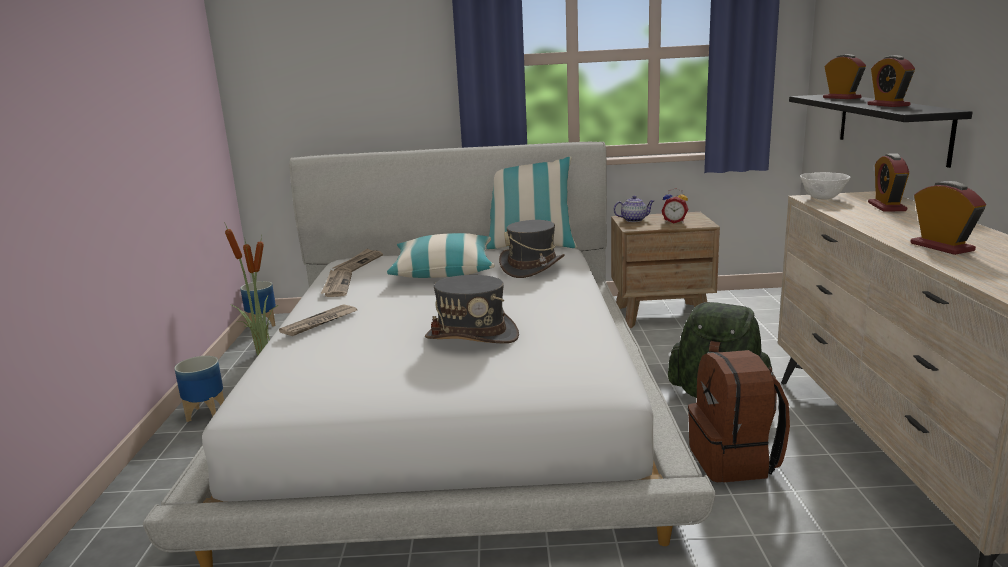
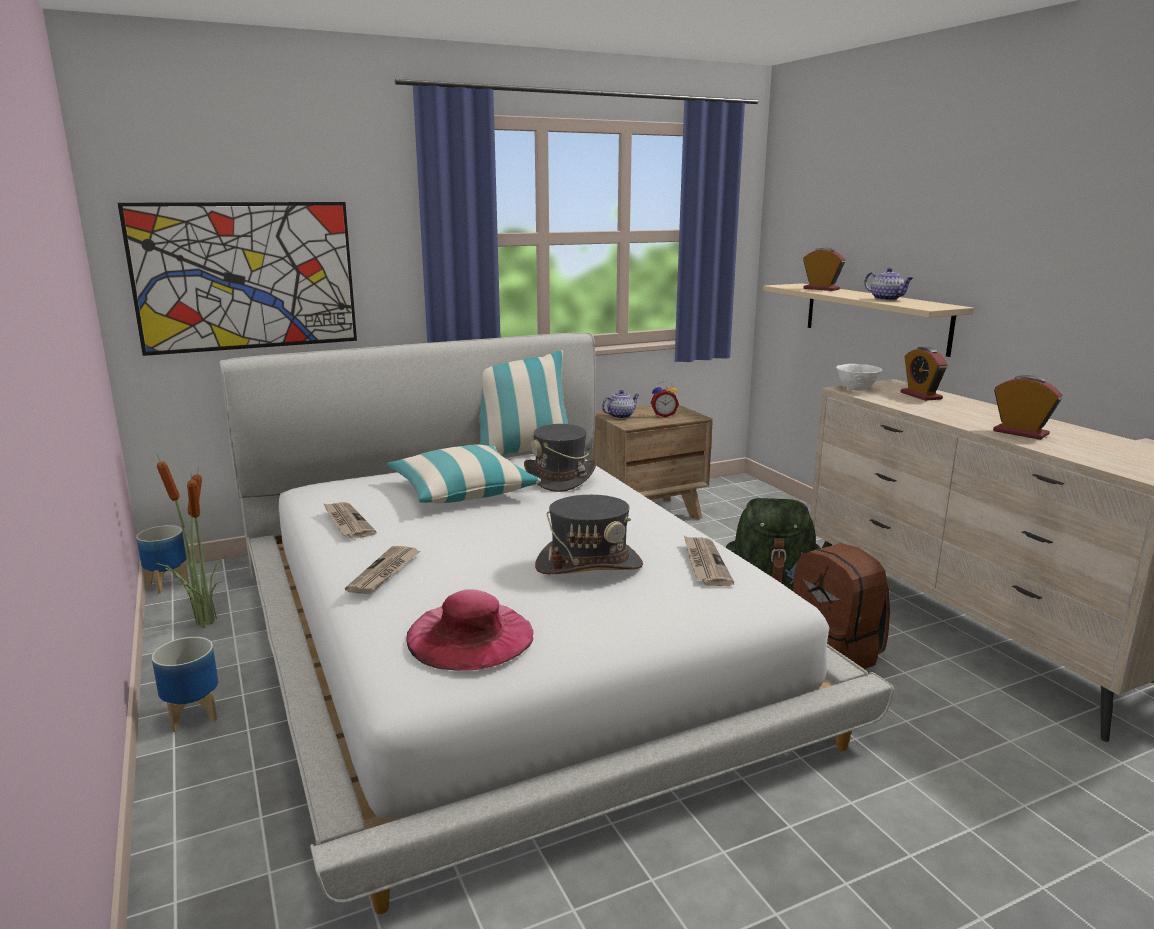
camera: 25 degrees left, 0 degrees up
newspaper [333,248,383,272] -> newspaper moved to [684,536,734,586]
black shelf [789,95,973,168] -> beige shelf [763,283,974,357]
alarm clock [867,55,915,107] -> teapot [864,268,913,300]
none -> picture [118,202,357,356]
none -> pink hat [406,589,534,671]

